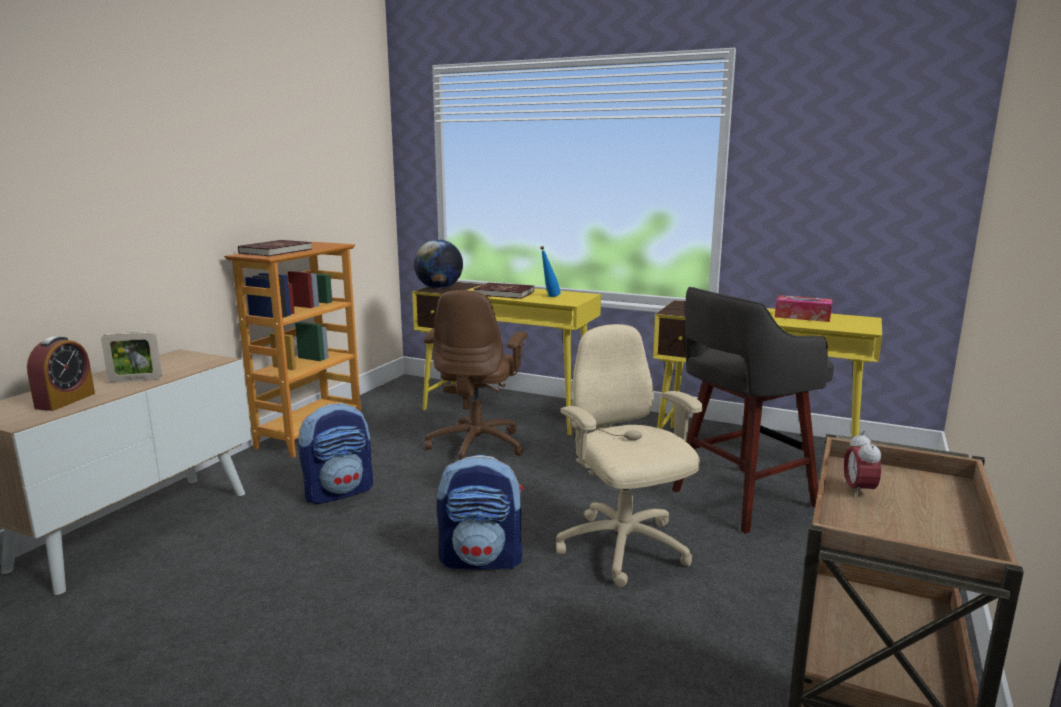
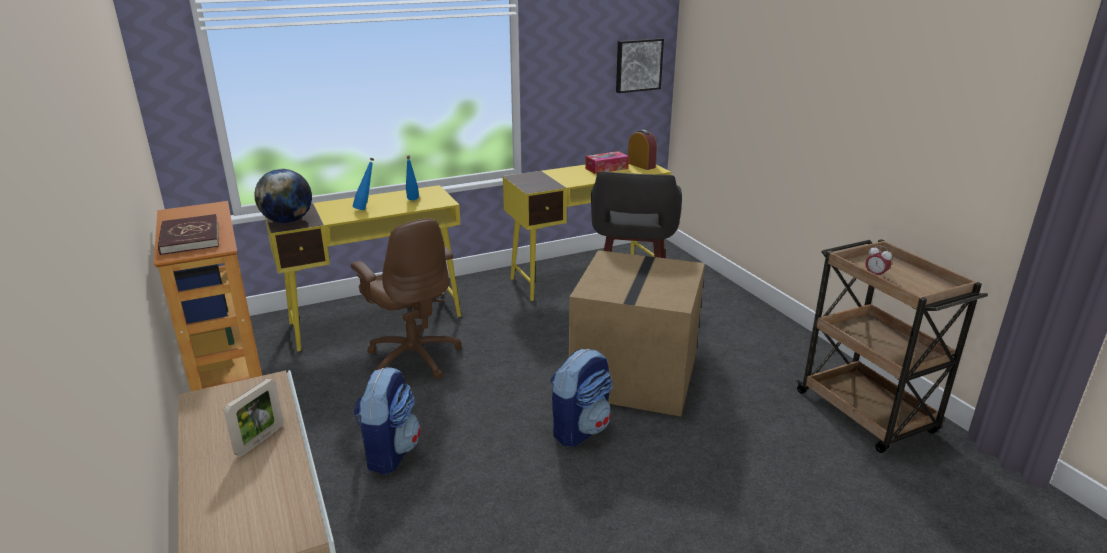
camera: 50 degrees left, 10 degrees up
alarm clock [27,336,95,411] -> alarm clock moved to [628,130,657,170]
red book [474,283,534,299] -> blue bottle [352,158,374,210]
beige office chair [556,324,703,587] -> cardboard box [569,250,705,416]
none -> picture [616,38,664,93]

